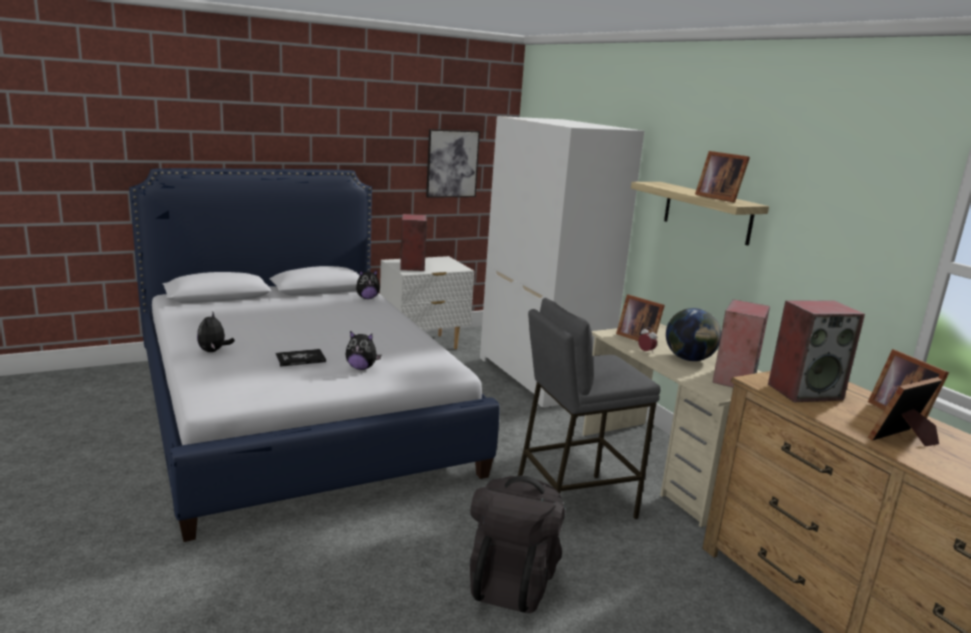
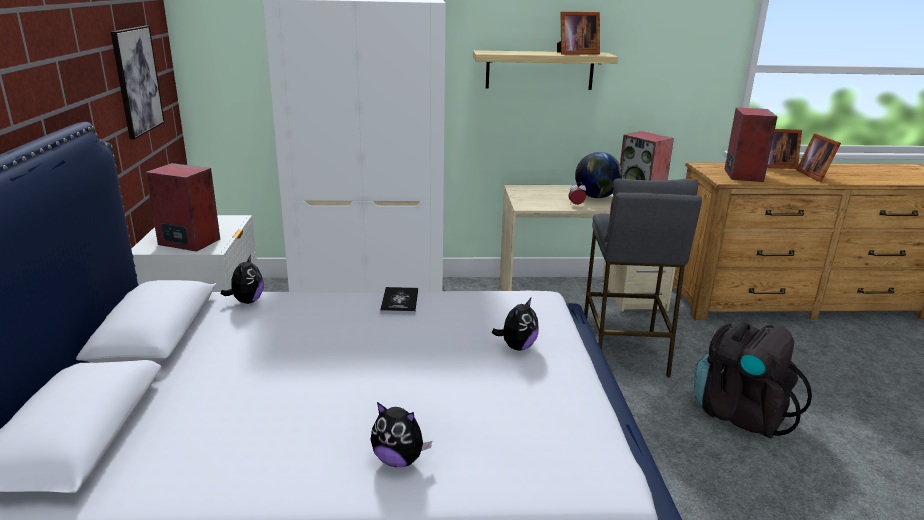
camera: 65 degrees left, 5 degrees up
book [275,349,326,367] -> book moved to [380,287,418,315]
picture frame [616,294,665,341] -> none

